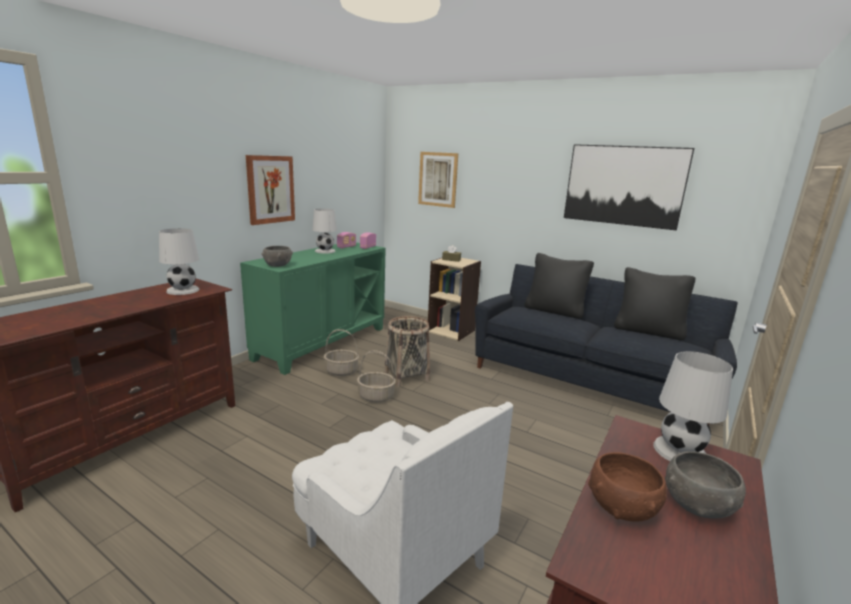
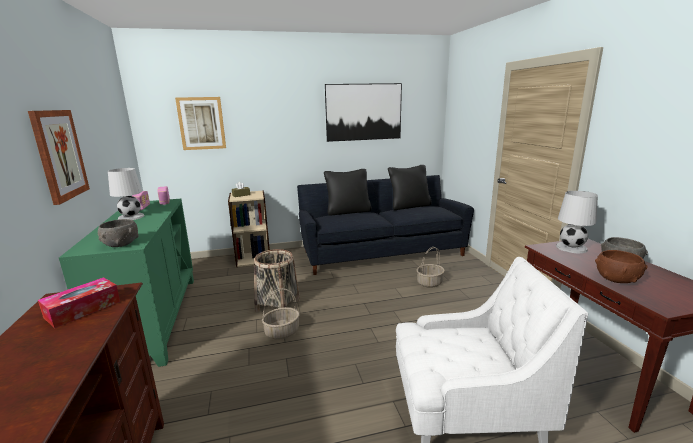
camera: 45 degrees left, 0 degrees up
white table lamp [159,228,199,295] -> tissue box [38,277,120,328]
basket [324,329,359,376] -> basket moved to [416,247,445,288]

